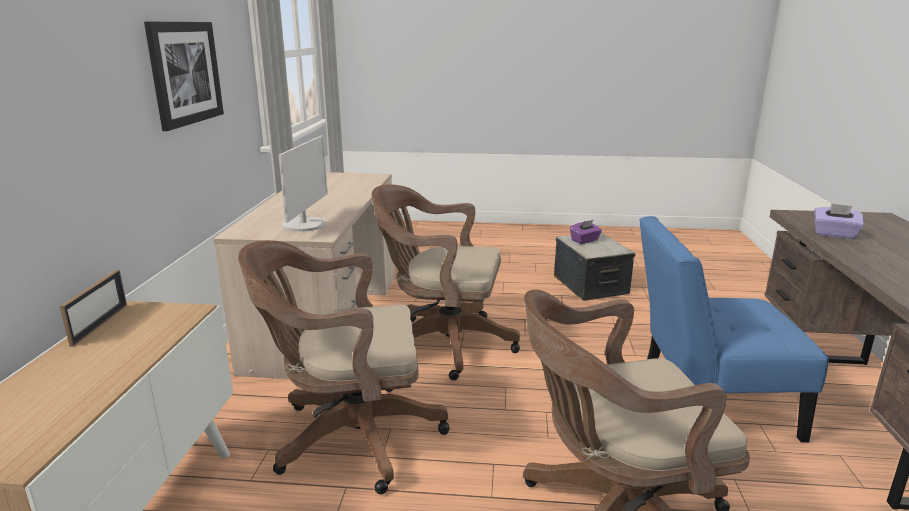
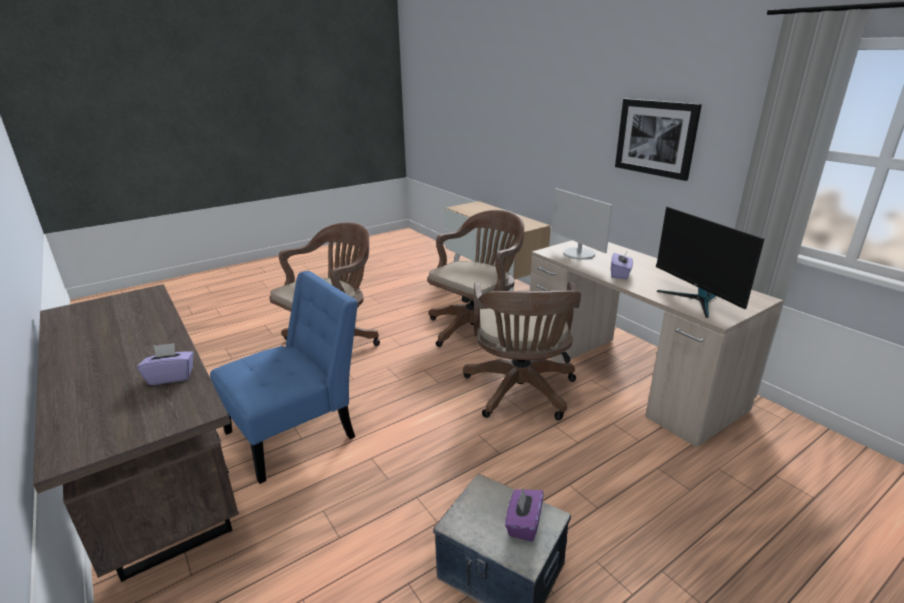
camera: 140 degrees right, 5 degrees up
picture frame [60,270,127,347] -> none
brown office chair [372,184,520,380] -> brown office chair turned 120 degrees clockwise [463,281,581,421]
none -> purple tissue box [611,250,633,279]
none -> monitor [656,207,764,318]

